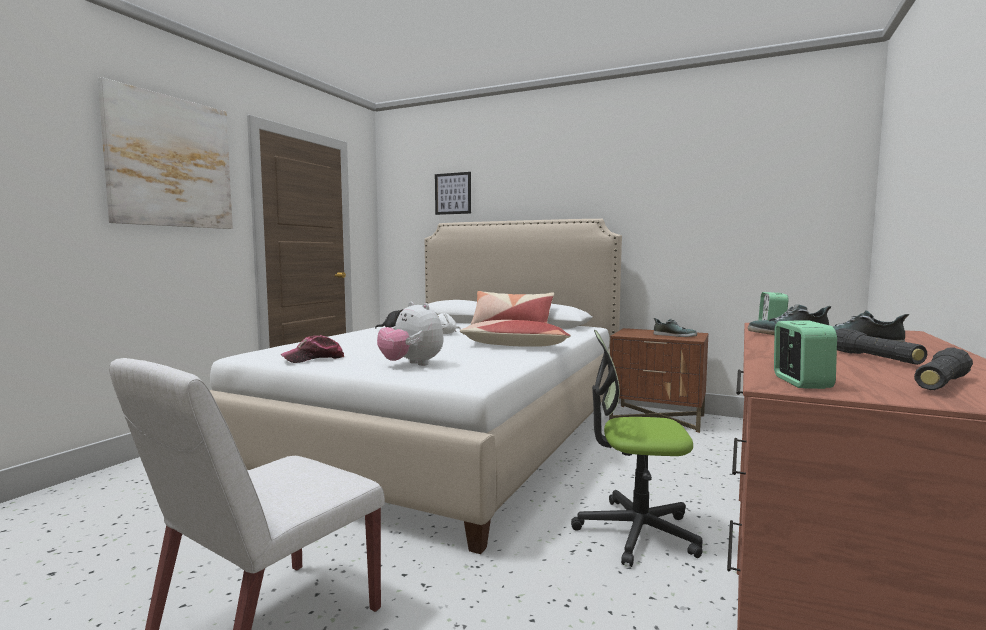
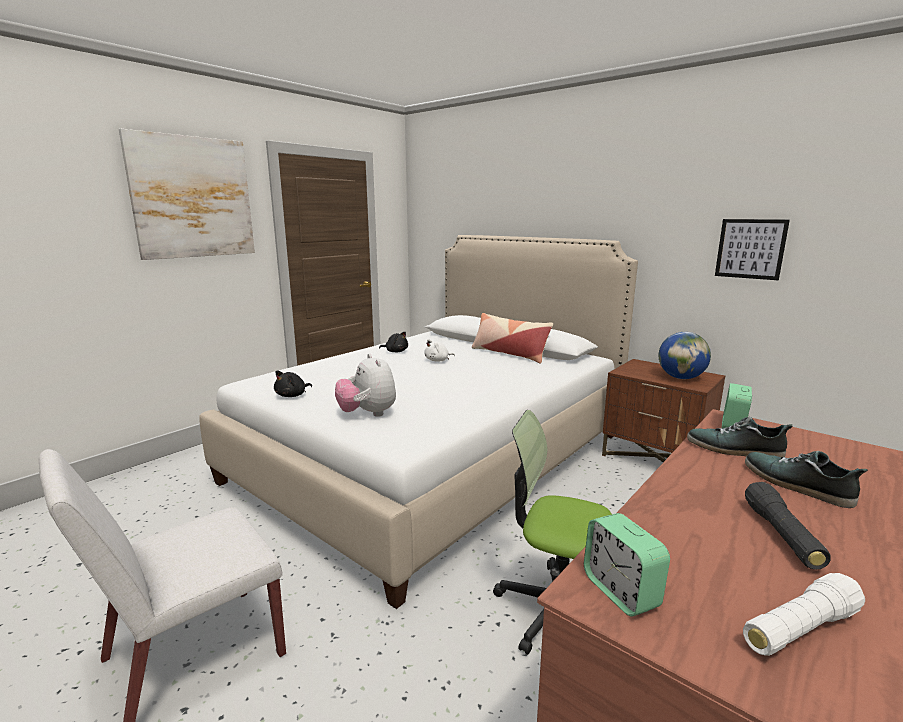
camera: 15 degrees right, 10 degrees up
cap [281,335,345,363] -> black plush toy [274,370,312,397]
picture [435,172,471,215] -> picture moved to [715,219,790,280]
pillow [460,320,571,346] -> none
shoe [654,318,697,337] -> globe [659,332,711,379]
alarm clock [774,320,837,389] -> alarm clock turned 135 degrees clockwise [584,513,670,617]
black flashlight [914,347,973,390] -> white flashlight [743,573,865,656]

